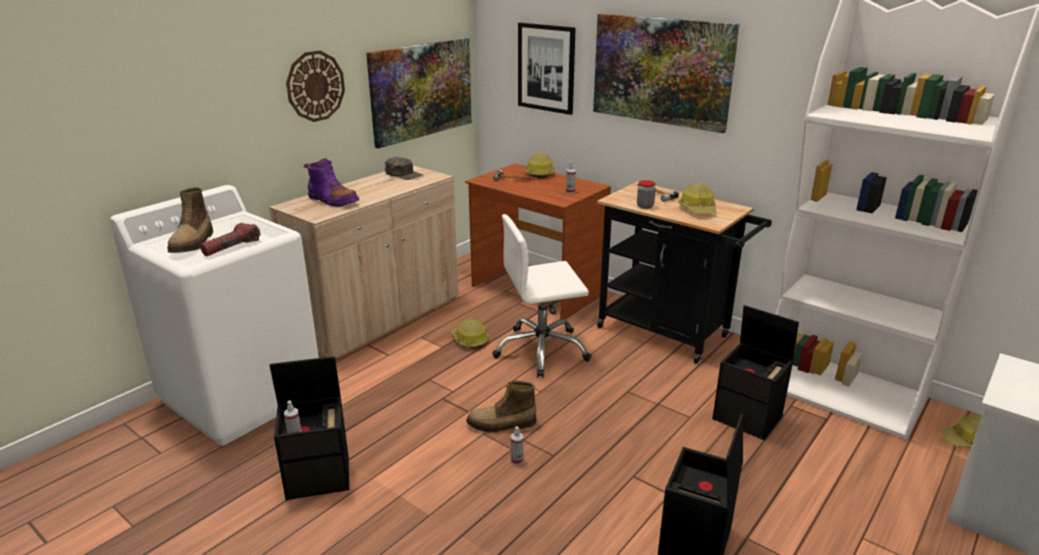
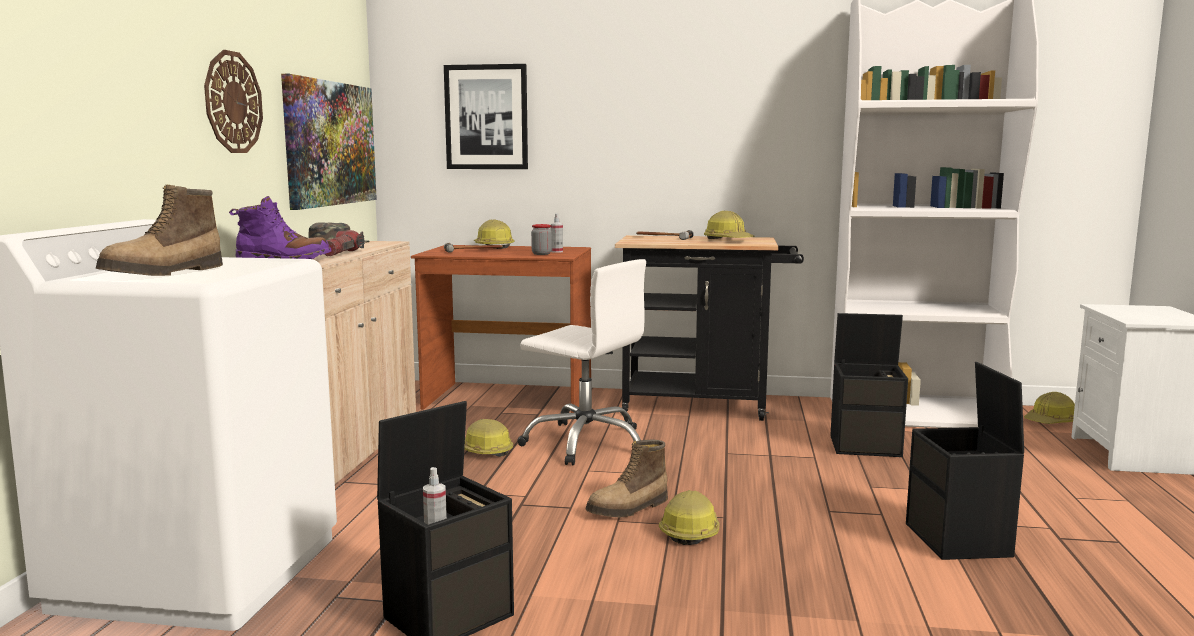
camera: 30 degrees left, 15 degrees down
boot [168,187,213,253] -> boot turned 60 degrees clockwise [96,185,223,276]
flashlight [200,223,261,256] -> flashlight moved to [325,230,365,256]
white office chair [492,214,591,378] -> white office chair turned 105 degrees counterclockwise [517,259,646,465]
spray bottle [511,426,523,465] -> hard hat [659,490,719,545]
picture [593,14,740,133] -> none
jar [637,180,656,209] -> jar moved to [531,224,552,255]

